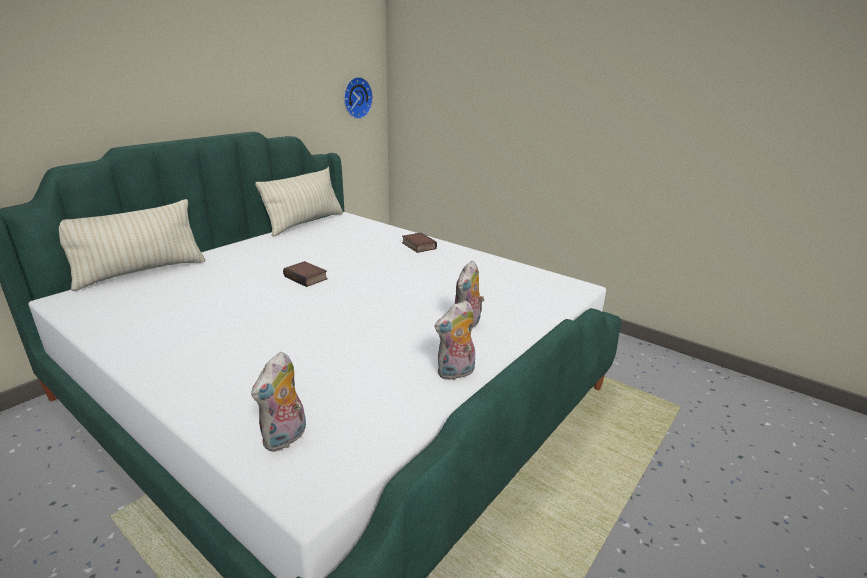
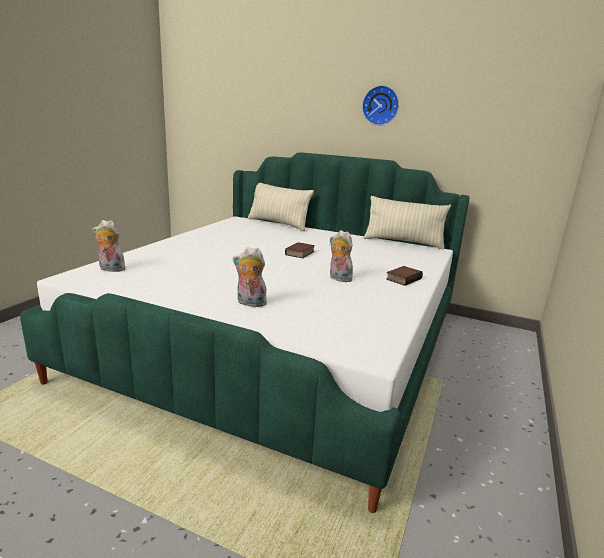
camera: 75 degrees right, 5 degrees down
wall clock [344,77,373,119] -> wall clock moved to [362,85,399,126]
plush toy [435,300,475,381] -> plush toy moved to [329,230,353,282]

